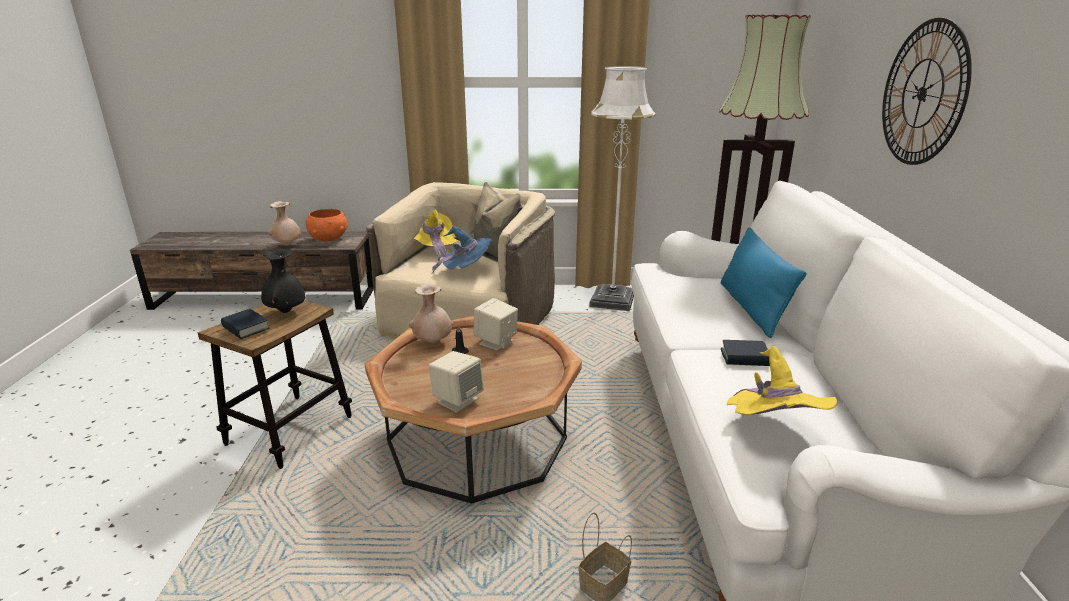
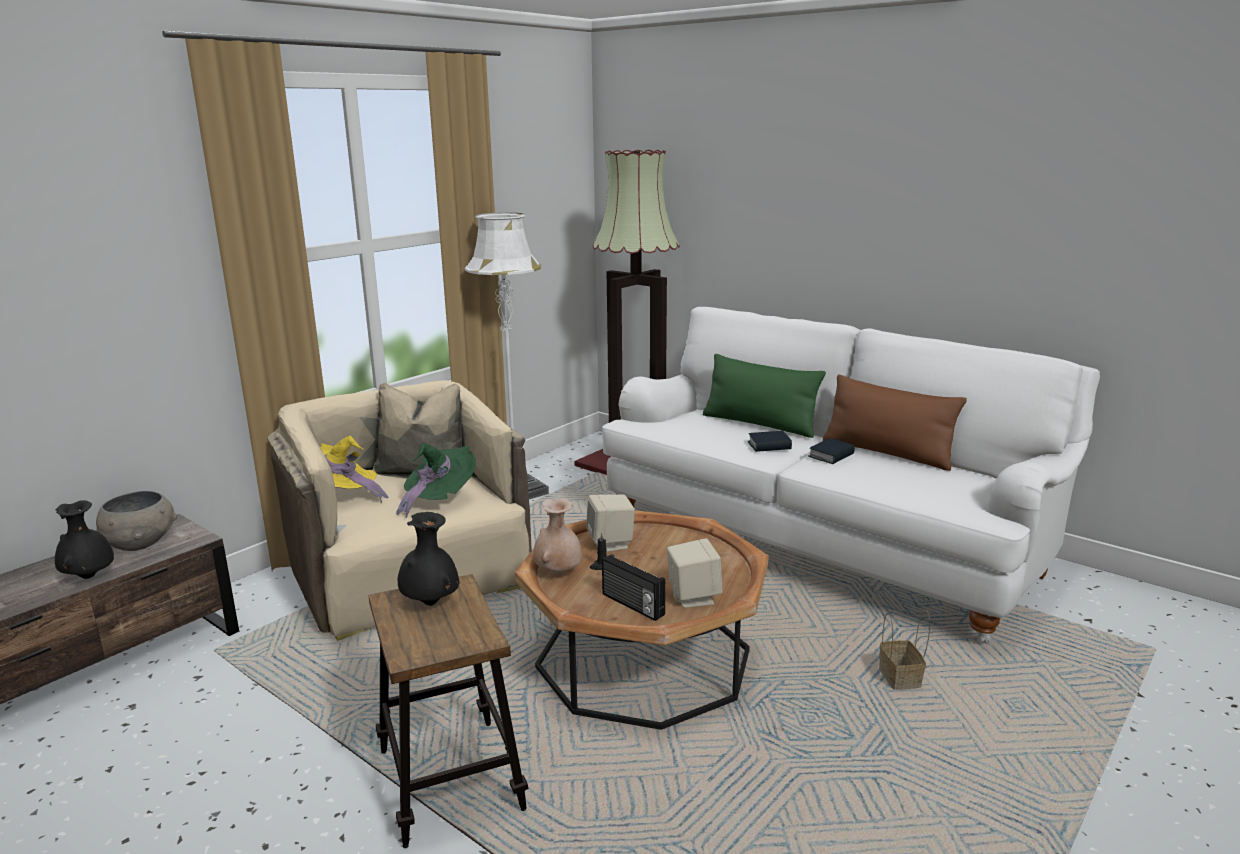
camera: 50 degrees left, 5 degrees down
book [221,309,270,339] -> book moved to [748,431,792,452]
beige vase [268,201,301,246] -> black vase [55,500,114,579]
orange bowl [306,209,348,241] -> grey bowl [96,491,177,551]
blue hat [432,226,493,273] -> green hat [396,443,476,518]
blue pillow [721,227,807,338] -> green pillow [703,354,826,438]
yellow hat [727,346,837,415] -> none
wall clock [882,18,972,165] -> none
none -> radio [602,554,665,621]
none -> brown pillow [823,374,967,471]

